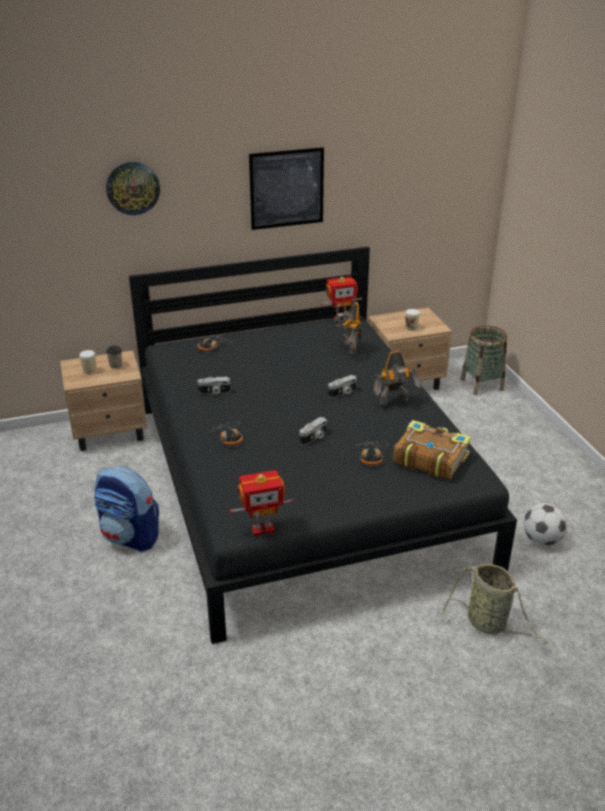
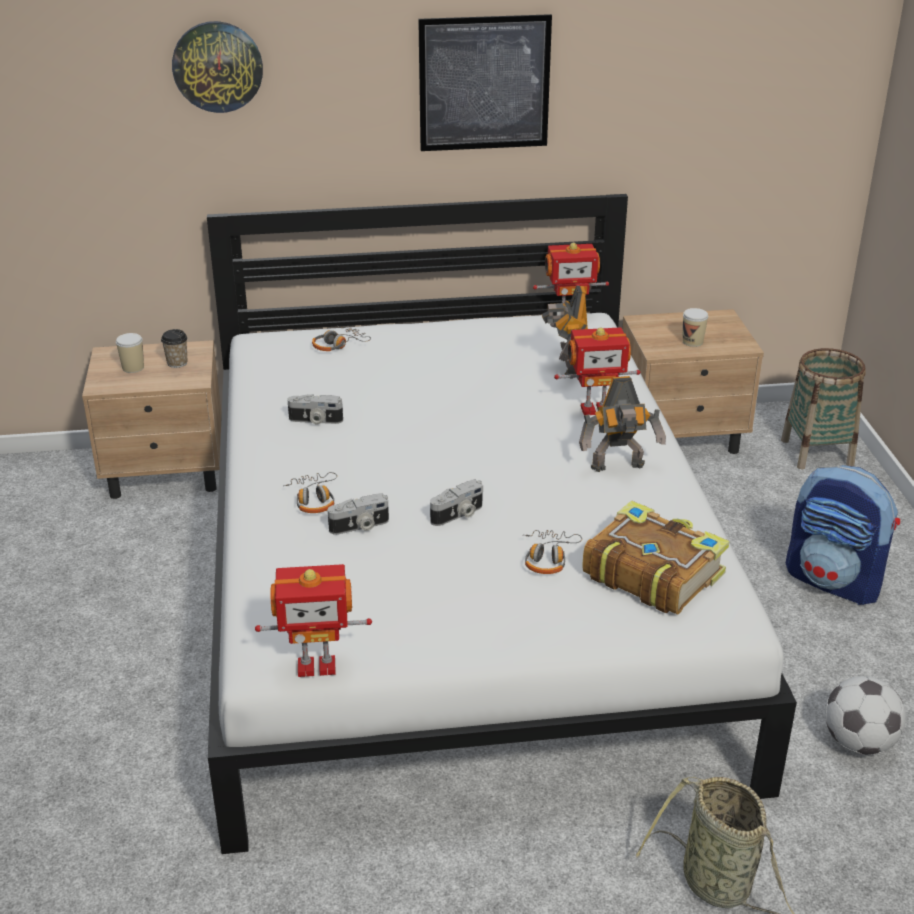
camera: 10 degrees right, 0 degrees up
backpack [94,466,159,552] -> backpack moved to [786,465,900,605]
black bed [129,247,517,644] -> white bed [207,194,797,854]
camera [328,375,357,398] -> camera moved to [328,493,389,535]
none -> toy robot [554,327,641,415]

